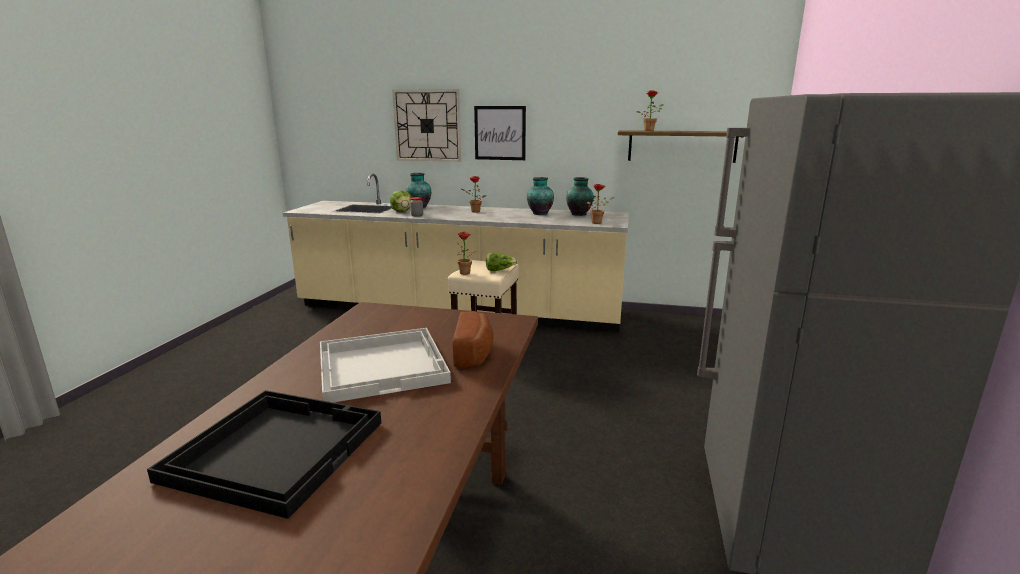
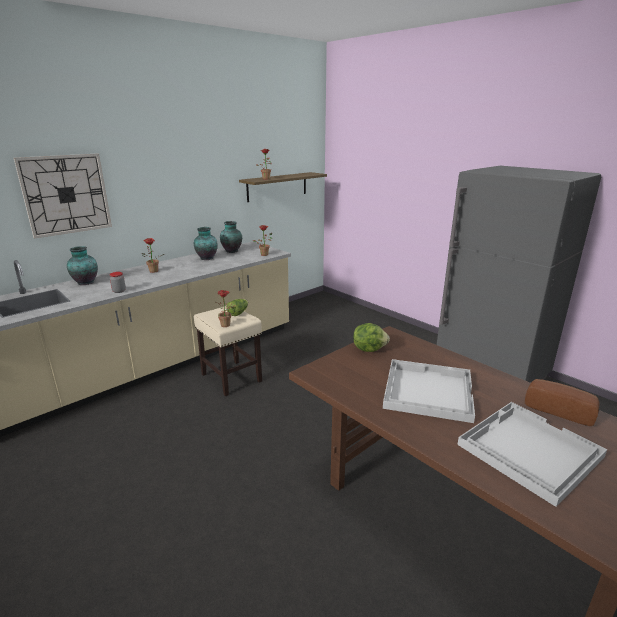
camera: 55 degrees left, 5 degrees up
black tray [147,390,381,519] -> white tray [457,402,607,507]
lettuce [390,190,412,212] -> lettuce moved to [353,323,390,352]
bread [453,312,493,367] -> bread moved to [525,379,600,426]
picture [474,106,526,160] -> none

